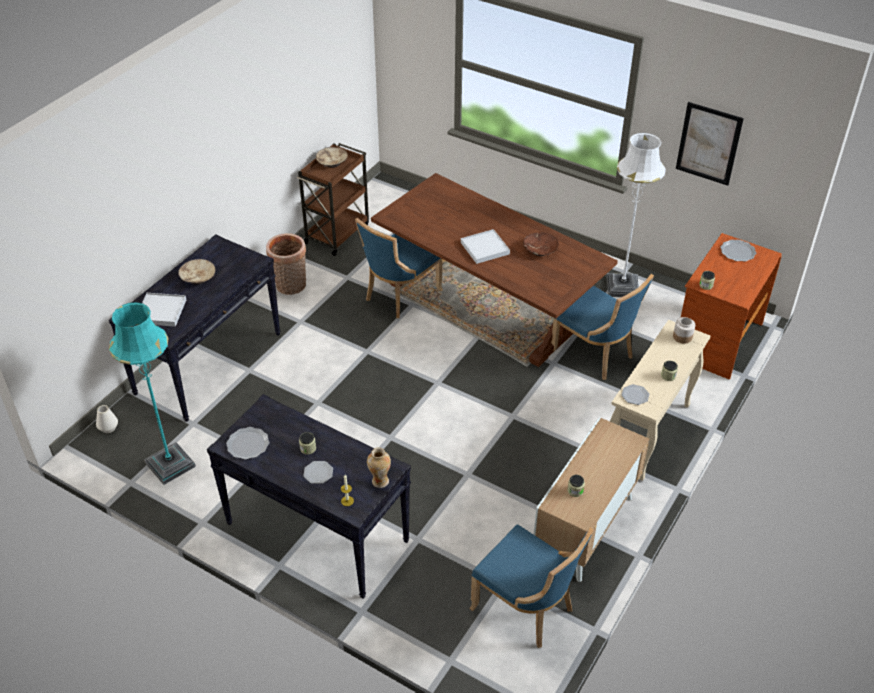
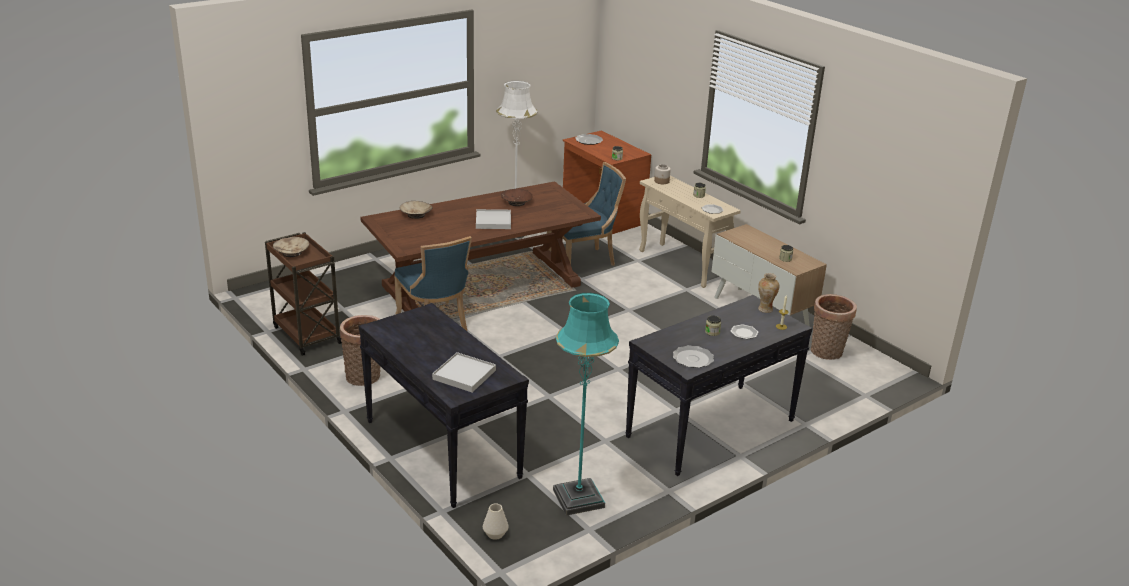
camera: 70 degrees left, 15 degrees down
beige bowl [178,259,216,285] -> beige bowl moved to [400,201,432,219]
blue chair [469,524,594,648] -> basket [811,294,857,360]
picture [676,102,744,186] -> none

